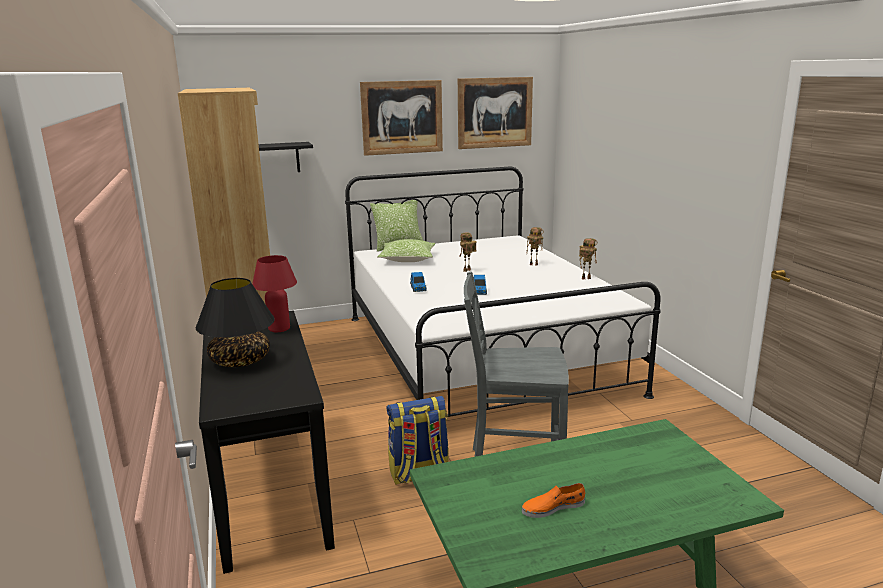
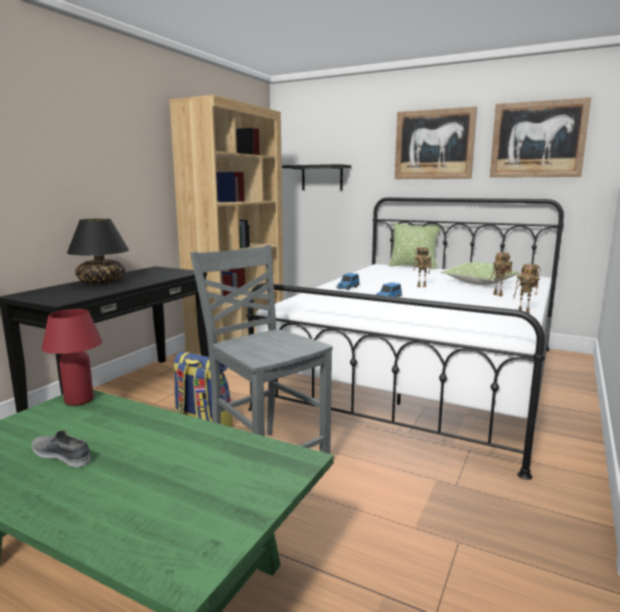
camera: 45 degrees right, 5 degrees down
red table lamp [252,255,297,332] -> red table lamp moved to [41,309,102,406]
pillow [377,239,435,262] -> pillow moved to [441,262,520,285]
orange shoe [522,483,585,518] -> grey shoe [32,431,90,467]

